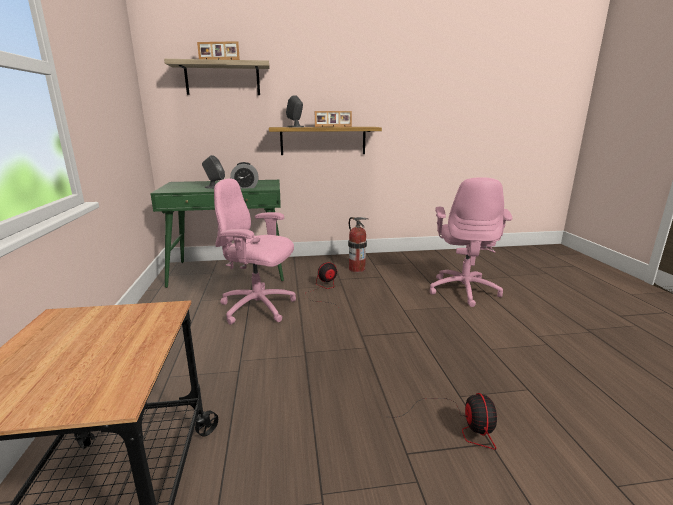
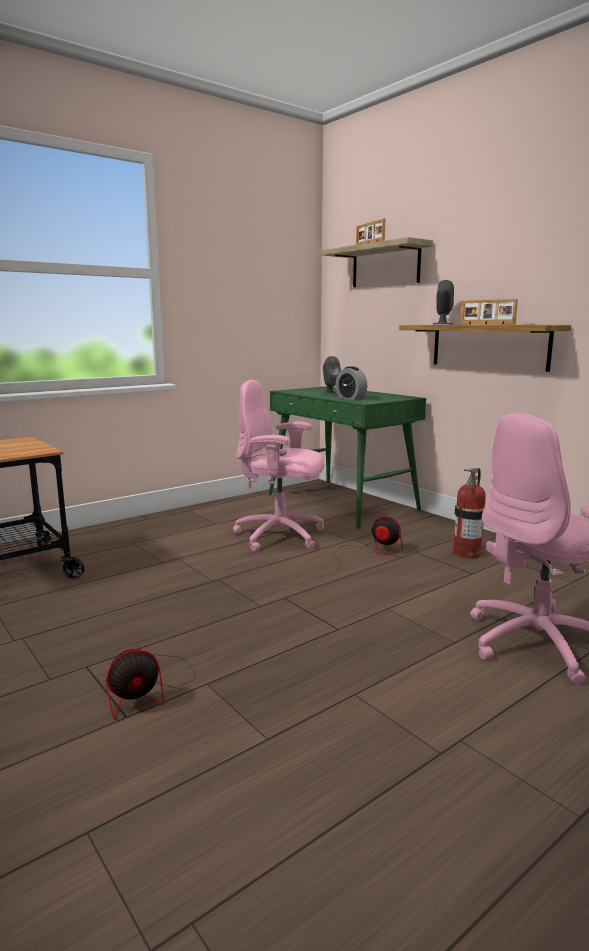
camera: 60 degrees right, 5 degrees down
pink office chair [214,179,296,325] -> pink office chair turned 60 degrees counterclockwise [233,380,325,551]

